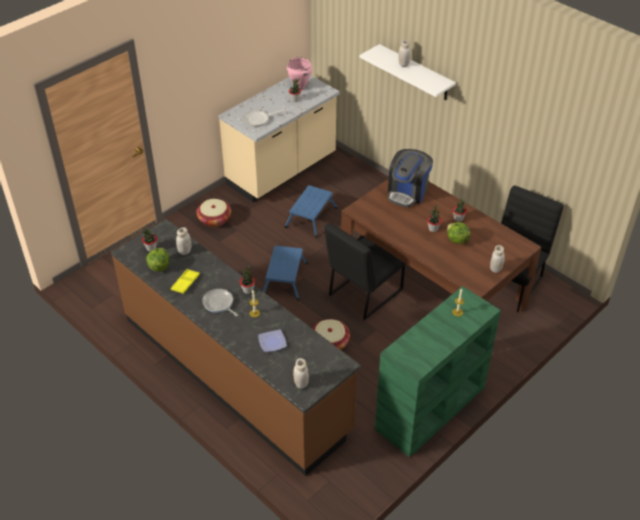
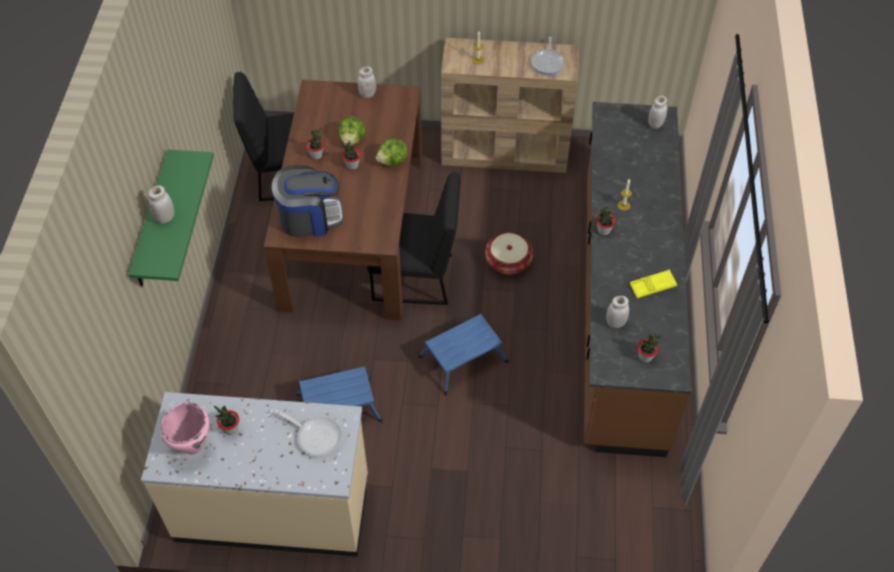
camera: 130 degrees left, 10 degrees up
lettuce [146,248,169,272] -> lettuce moved to [376,138,408,166]
basket [197,199,231,227] -> none
frying pan [202,289,238,316] -> frying pan moved to [531,37,565,75]
plate [258,329,287,352] -> none
white shelf [360,44,456,100] -> green shelf [128,149,214,287]
green bookcase [375,286,501,457] -> brown bookcase [441,38,579,173]

